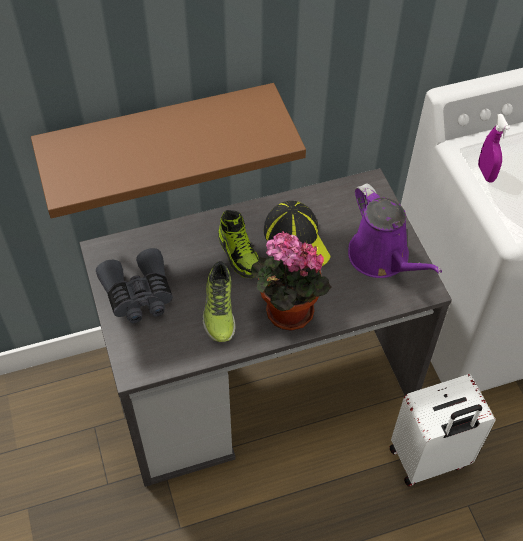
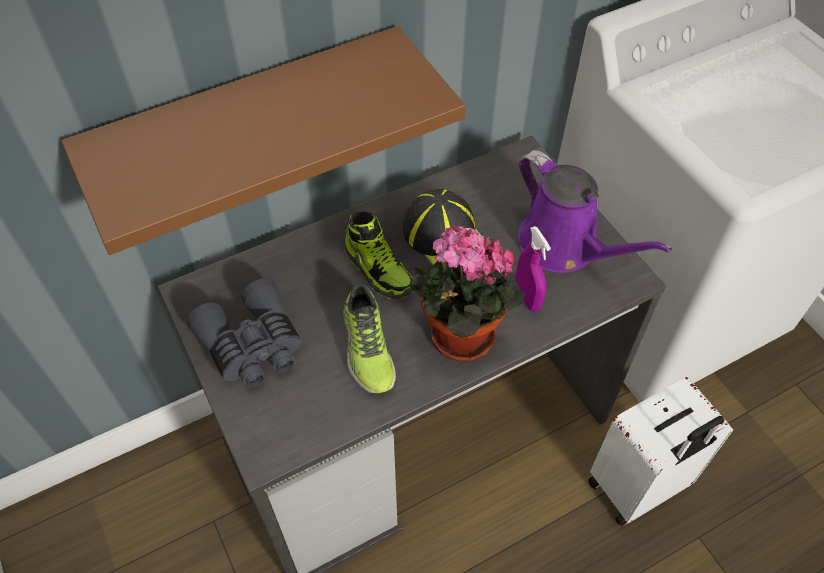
camera: 10 degrees left, 0 degrees up
purple spray bottle [478,114,510,183] -> purple spray bottle moved to [515,226,551,312]

